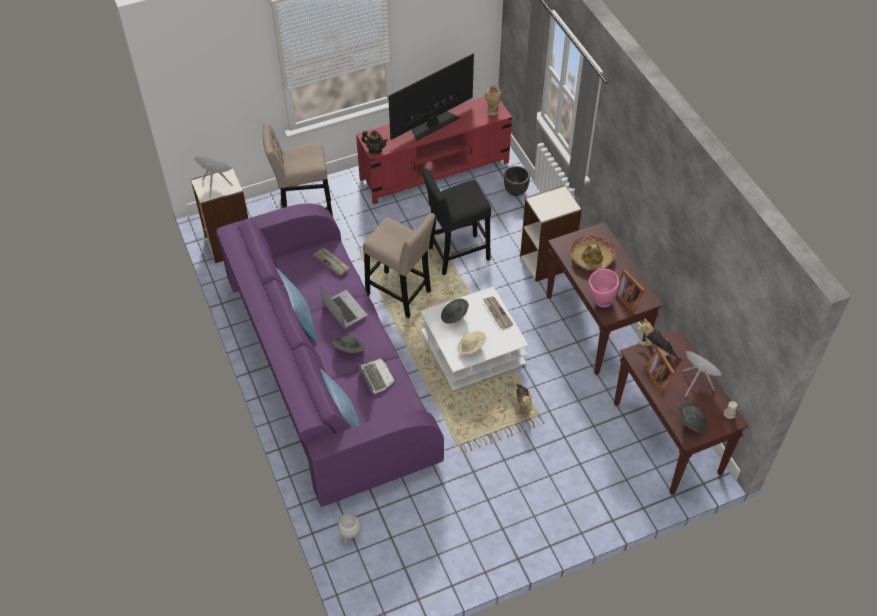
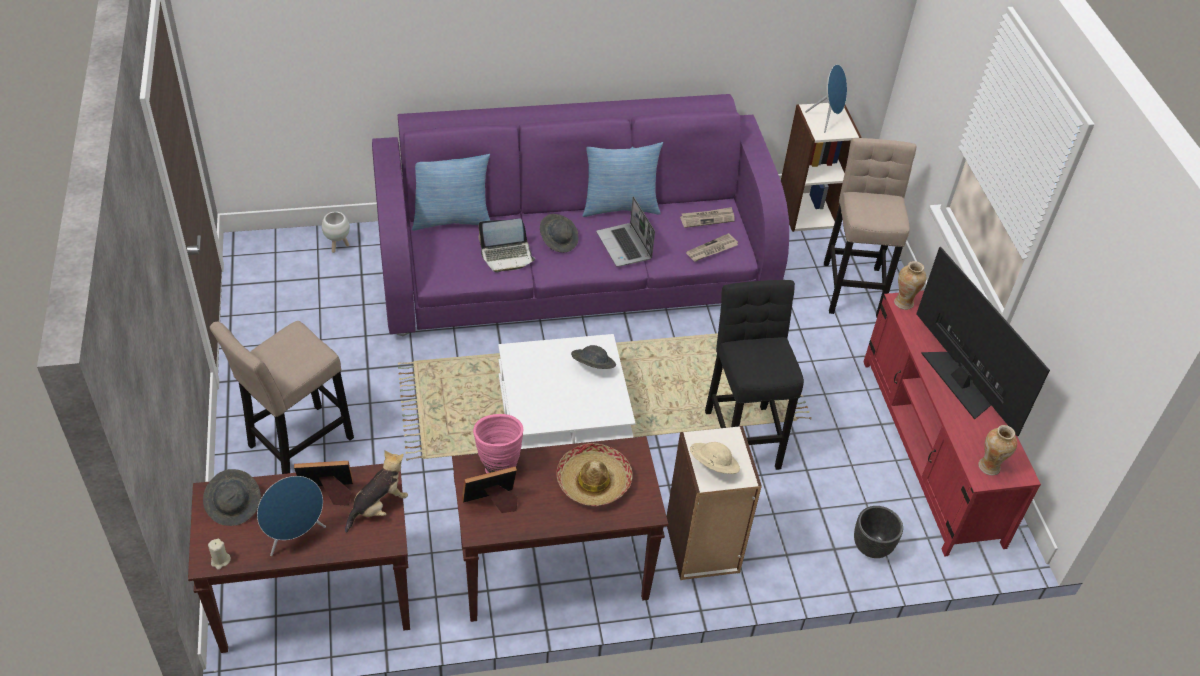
camera: 100 degrees right, 5 degrees down
laptop [320,286,368,328] -> laptop turned 90 degrees clockwise [596,196,655,267]
teapot [361,130,388,154] -> vase [894,261,926,310]
beige stool [363,213,436,318] -> beige stool moved to [210,321,354,474]
beige hat [457,331,486,355] -> beige hat moved to [690,442,740,474]
newspaper [483,296,513,329] -> newspaper moved to [680,207,735,228]
plush toy [510,384,532,416] -> none

